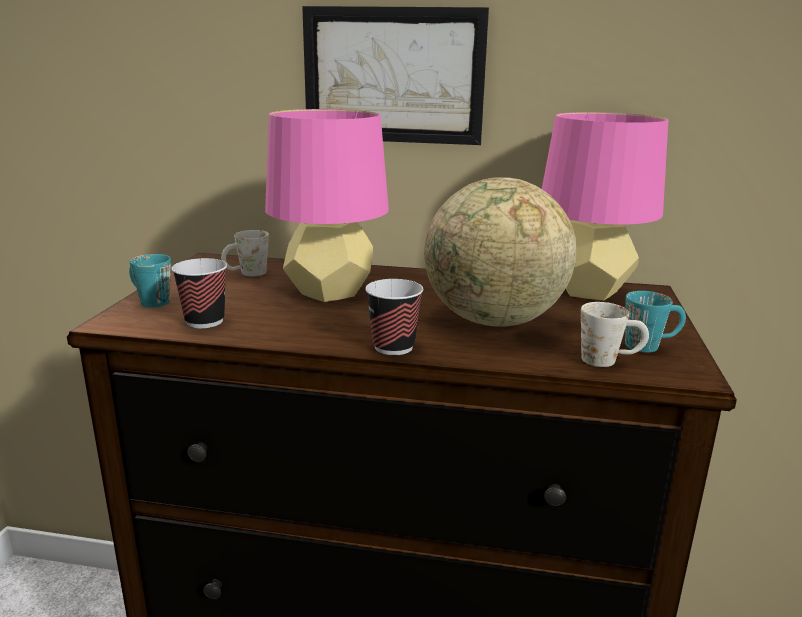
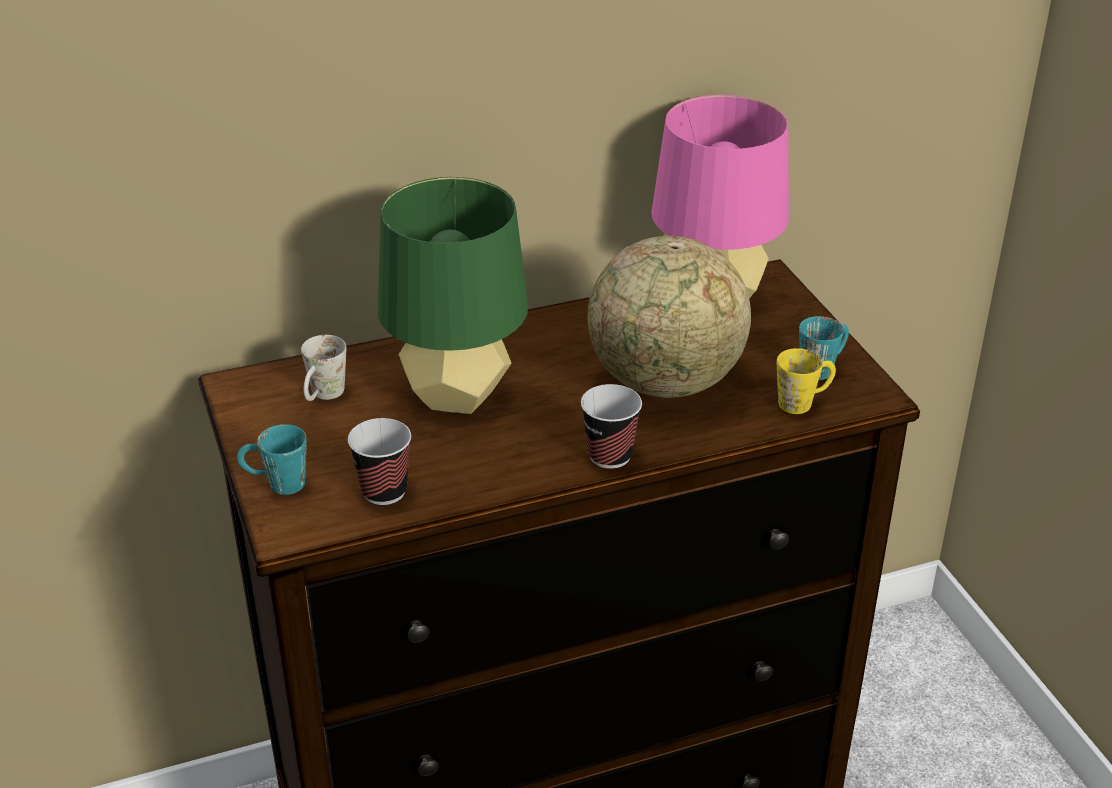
camera: 30 degrees left, 15 degrees up
pink table lamp [265,109,389,302] -> green table lamp [378,177,528,414]
picture [302,6,489,145] -> none
white mug [581,302,649,367] -> yellow mug [777,348,836,414]

